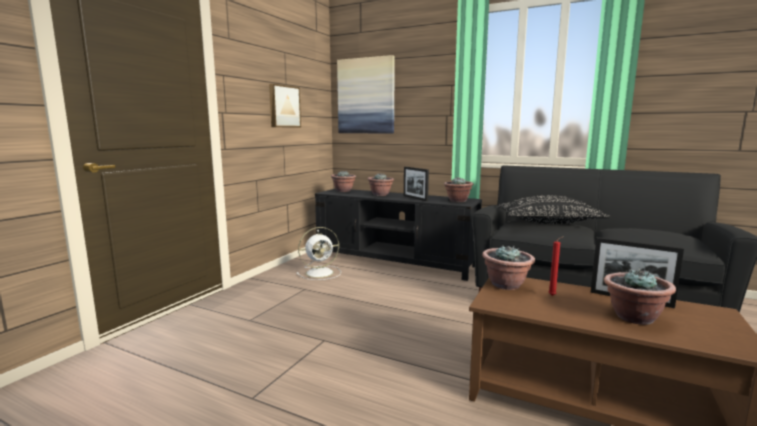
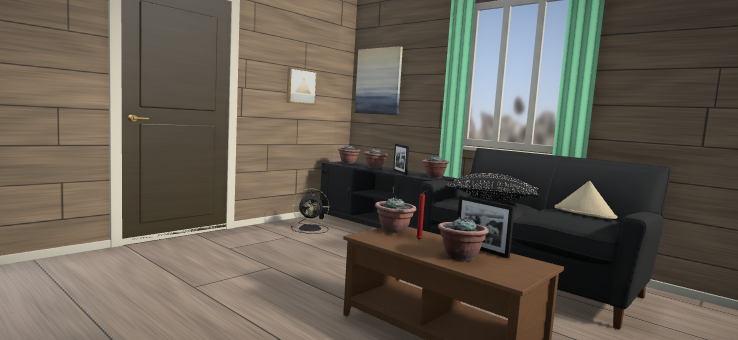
camera: 15 degrees right, 5 degrees down
white fan [297,227,341,280] -> black fan [291,188,329,234]
none -> beige hat [555,181,617,219]

